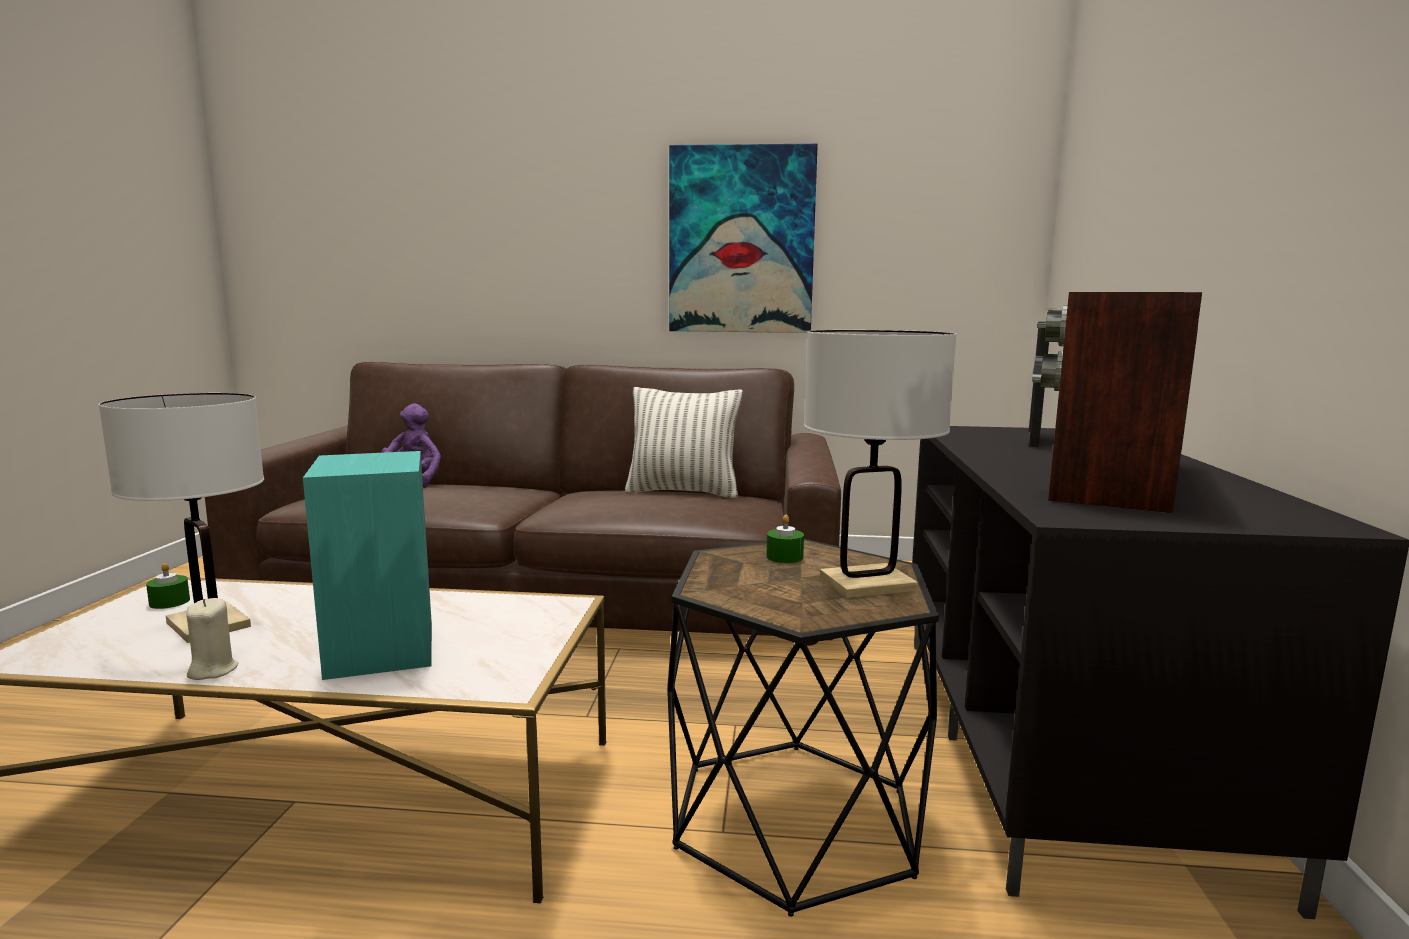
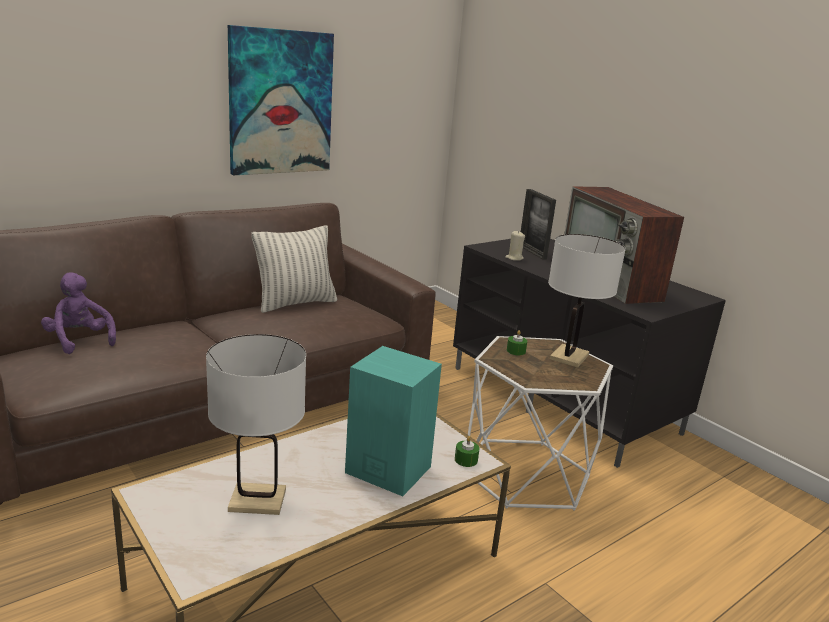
camera: 45 degrees left, 10 degrees up
green candle [146,563,190,609] -> green candle moved to [455,436,480,467]
beige candle [186,598,238,680] -> beige candle moved to [505,231,525,261]
black side table [667,539,939,917] -> white side table [468,336,613,510]

